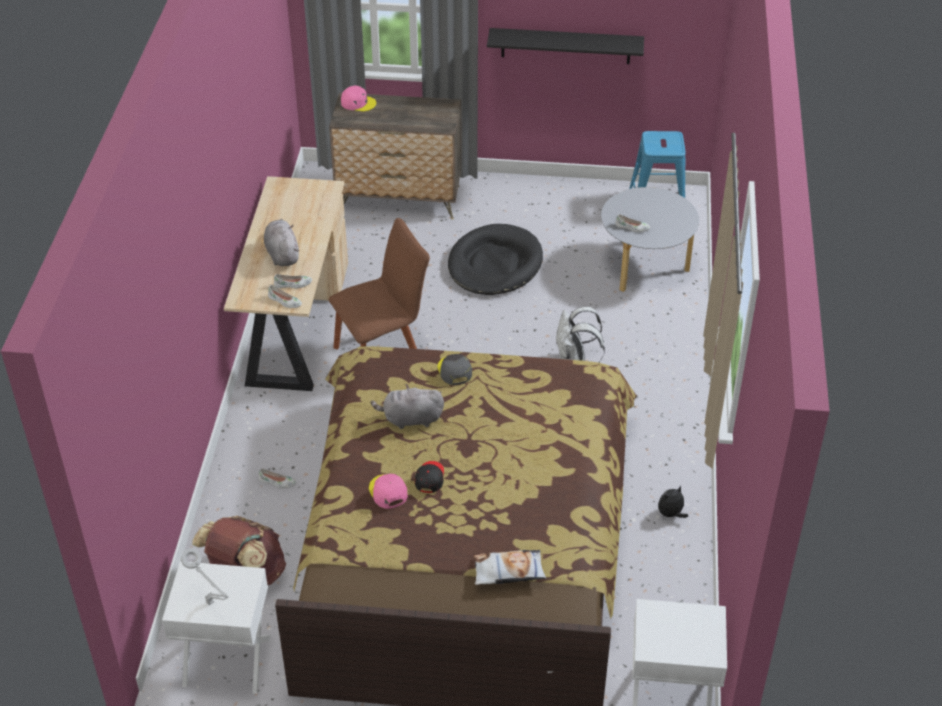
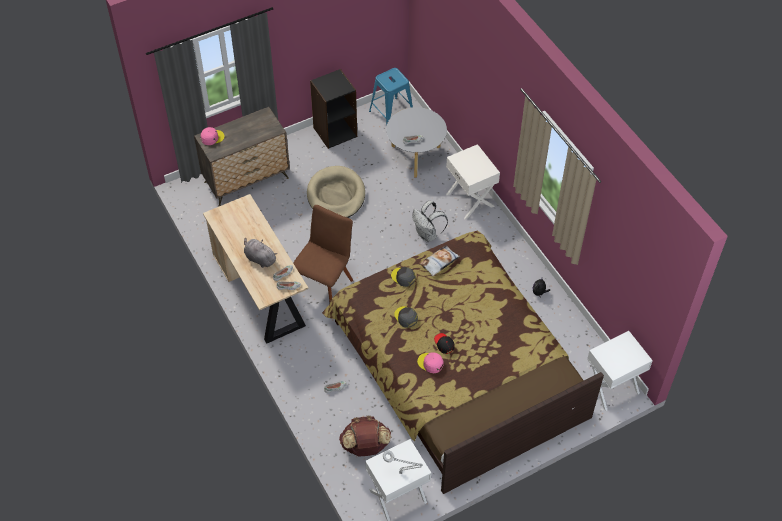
camera: 35 degrees left, 10 degrees up
grey plush toy [371,384,444,429] -> grey cap [394,306,418,328]
black dog bed [448,224,543,295] -> beige dog bed [307,166,365,218]
pillow [473,550,546,585] -> pillow moved to [420,245,460,276]
black shelf [487,28,644,64] -> none
none -> black bookcase [310,69,357,149]
none -> white nightstand [446,144,500,219]

